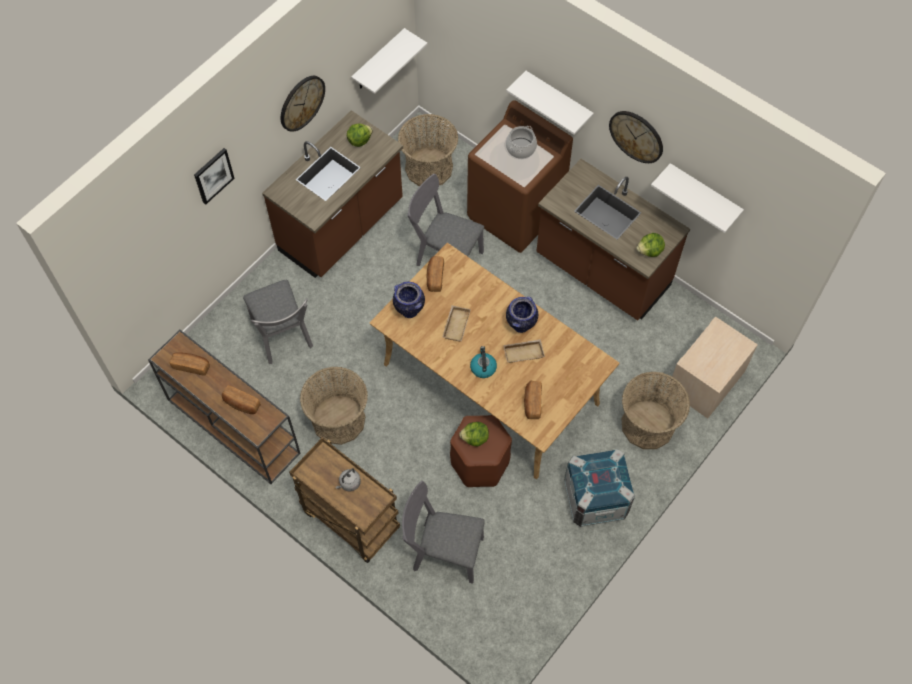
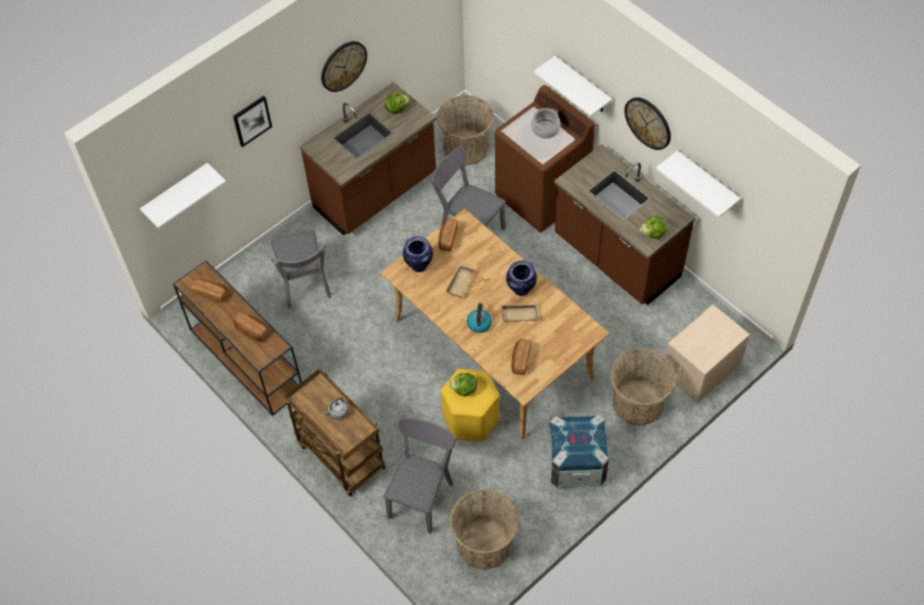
camera: 10 degrees right, 5 degrees down
basket [300,367,368,445] -> basket moved to [449,489,519,570]
white shelf [351,28,428,94] -> white shelf moved to [140,163,226,228]
grey chair [402,481,485,584] -> grey chair turned 90 degrees clockwise [383,418,456,534]
brown stool [450,415,512,487] -> yellow stool [441,369,499,442]

